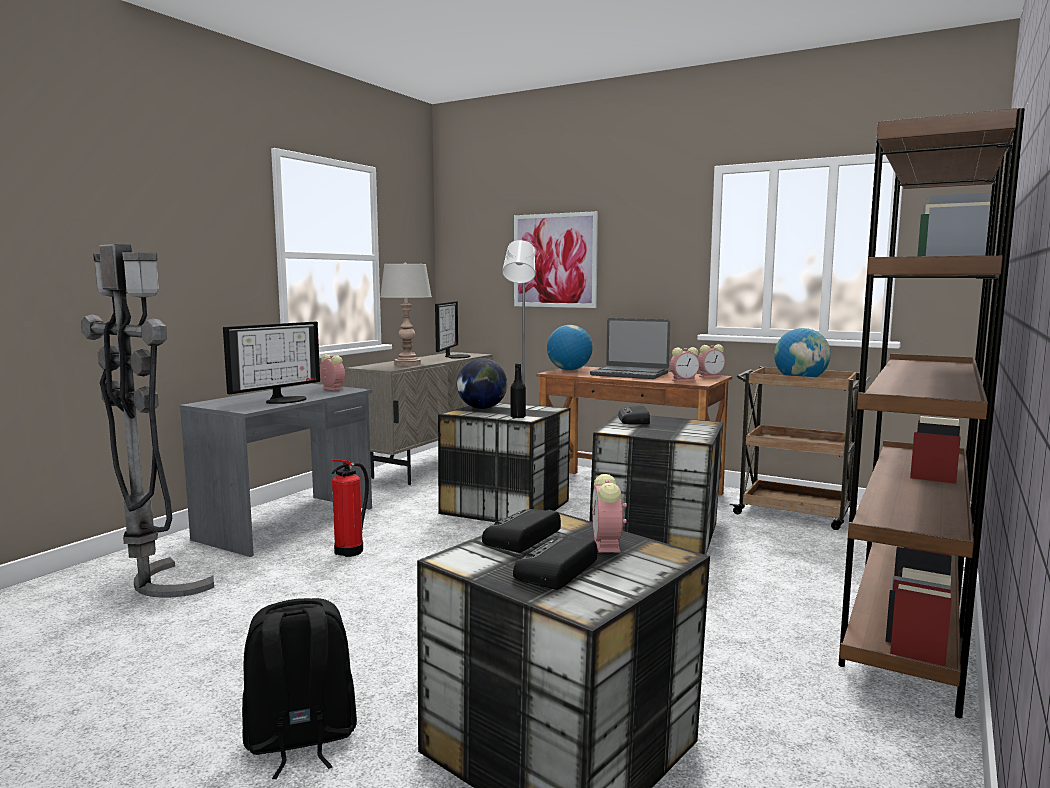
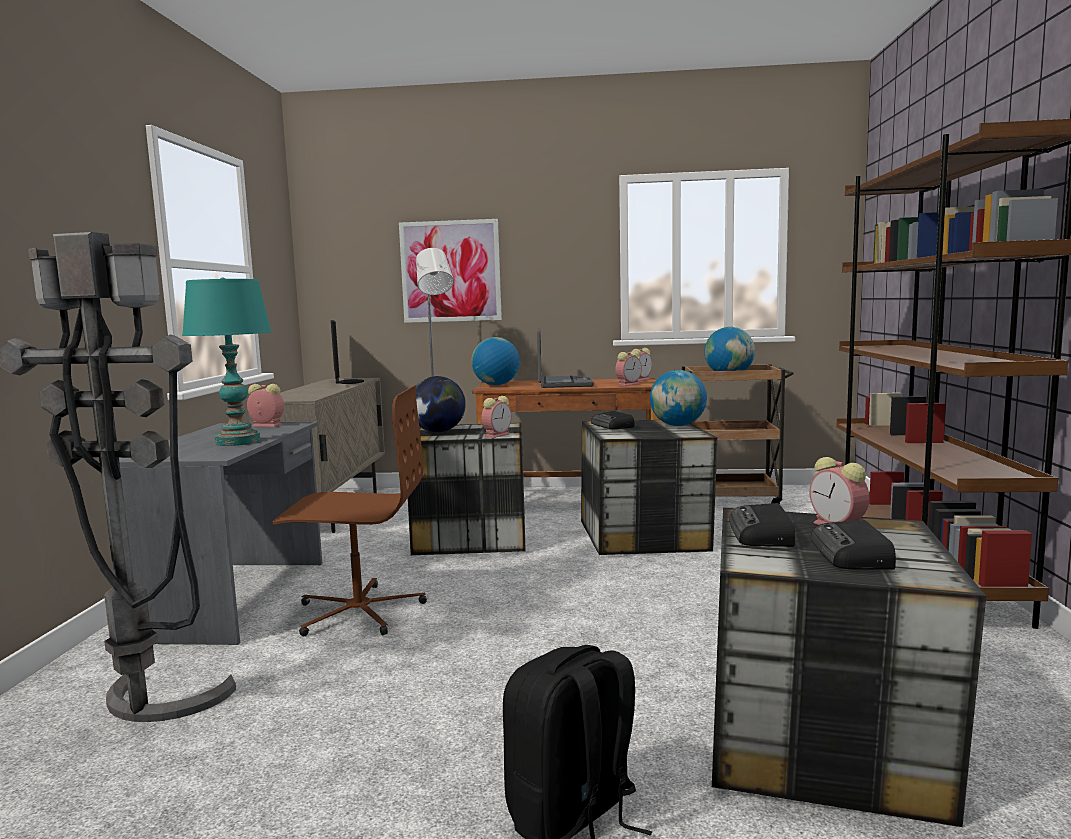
camera: 25 degrees left, 0 degrees up
monitor [223,322,320,404] -> turquoise table lamp [182,278,271,446]
fire extinguisher [331,459,369,557] -> brown office chair [272,385,427,636]
grey table lamp [380,262,432,366] -> none
black bottle [511,363,526,419] -> alarm clock [481,396,512,438]
laptop [590,318,670,379] -> laptop turned 90 degrees counterclockwise [537,328,594,388]
none -> globe [650,370,707,426]

